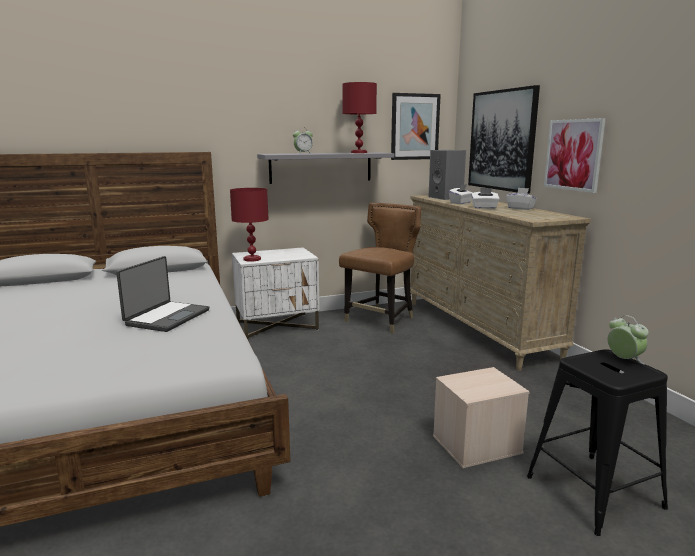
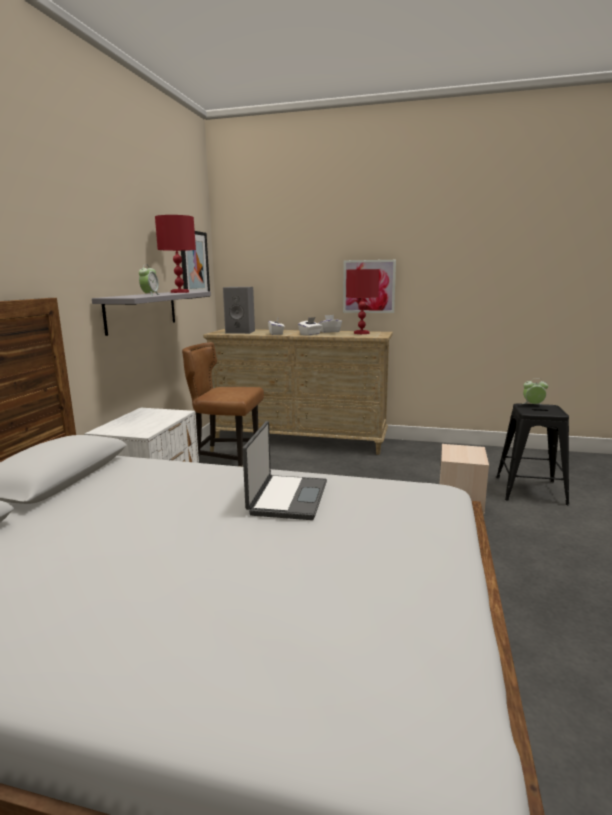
camera: 55 degrees left, 0 degrees up
laptop [116,256,209,332] -> laptop turned 45 degrees clockwise [243,421,327,520]
red table lamp [230,188,269,262] -> red table lamp moved to [346,269,379,334]
brown chair [339,203,421,334] -> brown chair turned 60 degrees counterclockwise [182,342,264,467]
picture [468,85,540,194] -> none

